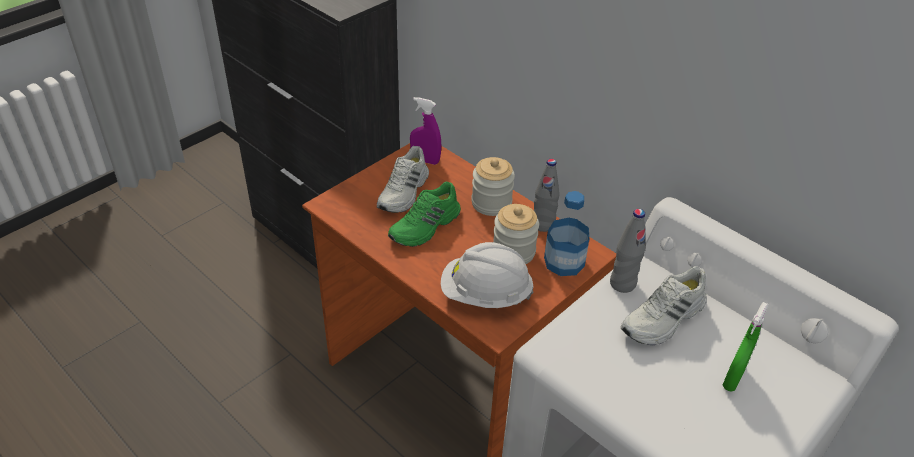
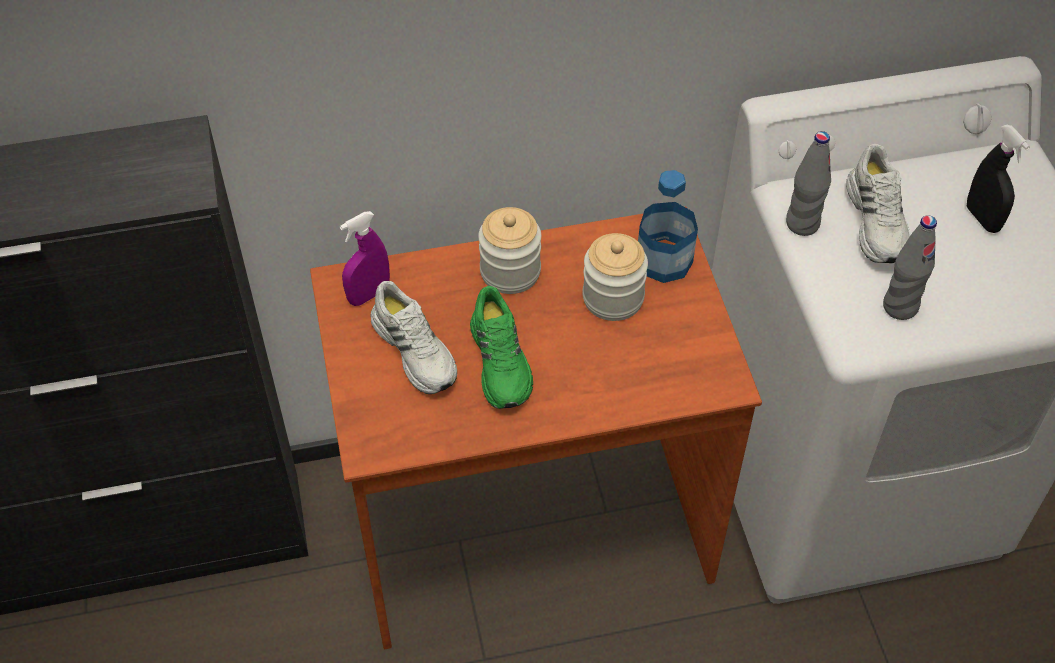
camera: 55 degrees left, 10 degrees up
white hard hat [441,242,534,308] -> none
grey bottle [534,159,560,232] -> grey bottle moved to [883,215,937,320]
green spray bottle [723,302,769,392] -> black spray bottle [967,125,1030,233]

